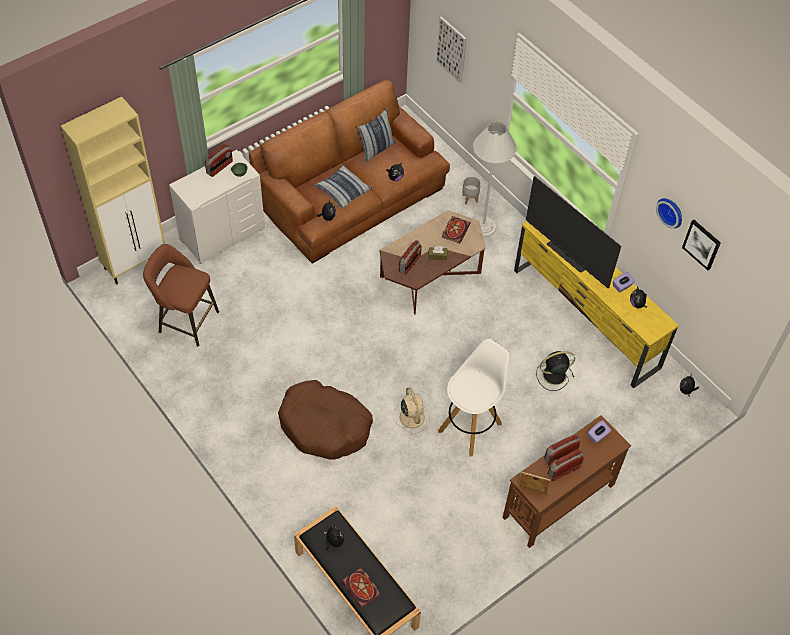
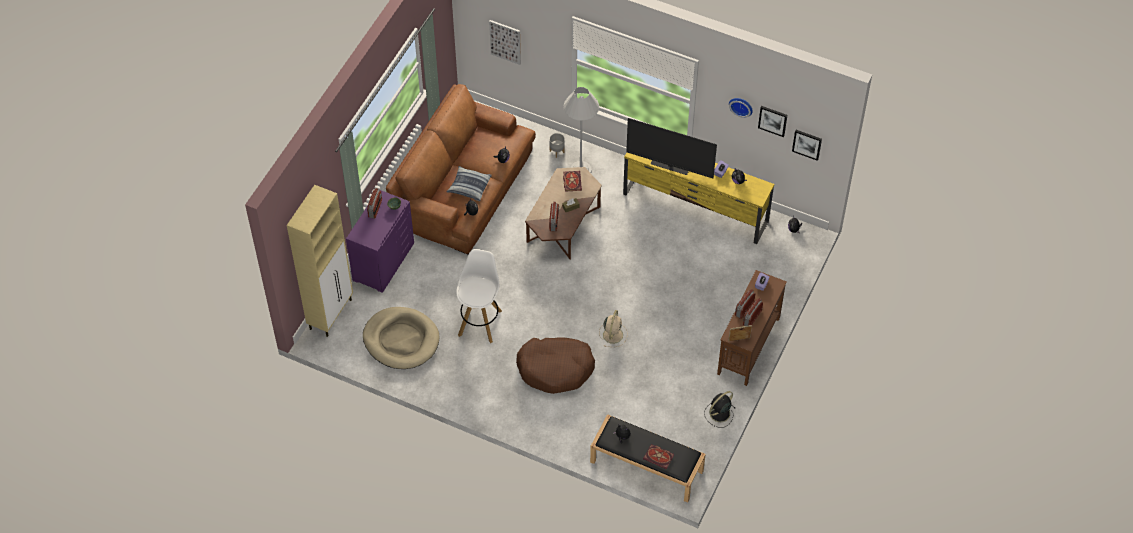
camera: 25 degrees left, 0 degrees up
brown stool [143,244,219,347] -> beige dog bed [363,307,439,369]
white dresser [169,150,265,264] -> purple dresser [346,190,414,292]
pillow [356,109,395,162] -> none
beige fan [393,387,430,435] -> beige fan turned 60 degrees clockwise [599,310,628,347]
white stool [438,339,509,456] -> white stool moved to [456,249,502,343]
black fan [536,351,575,391] -> black fan moved to [704,391,735,428]
none -> picture [792,130,822,161]

